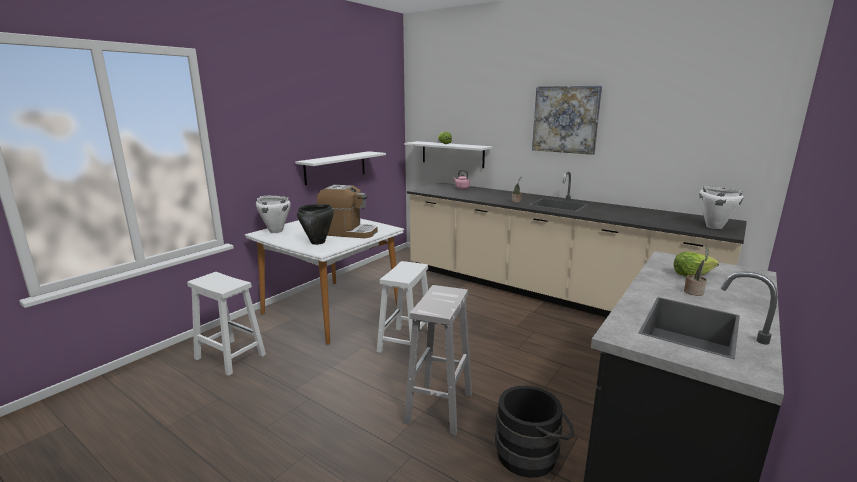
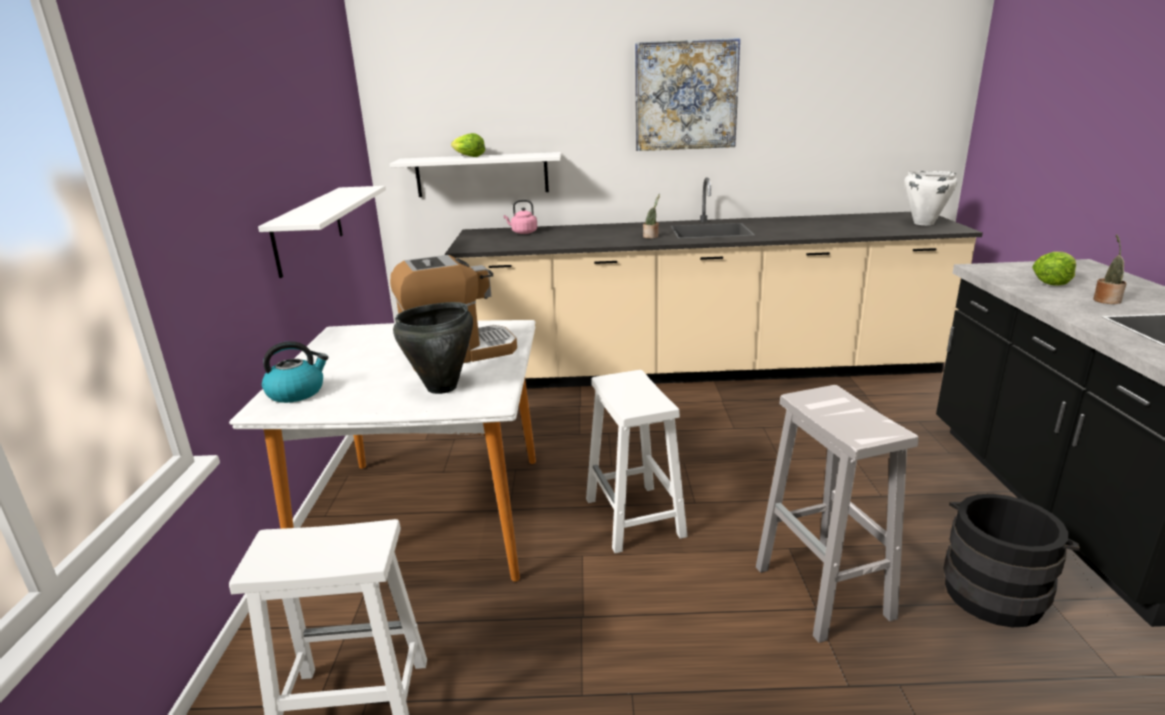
camera: 35 degrees left, 5 degrees up
white cooking pot [256,196,291,233] -> kettle [262,341,329,403]

